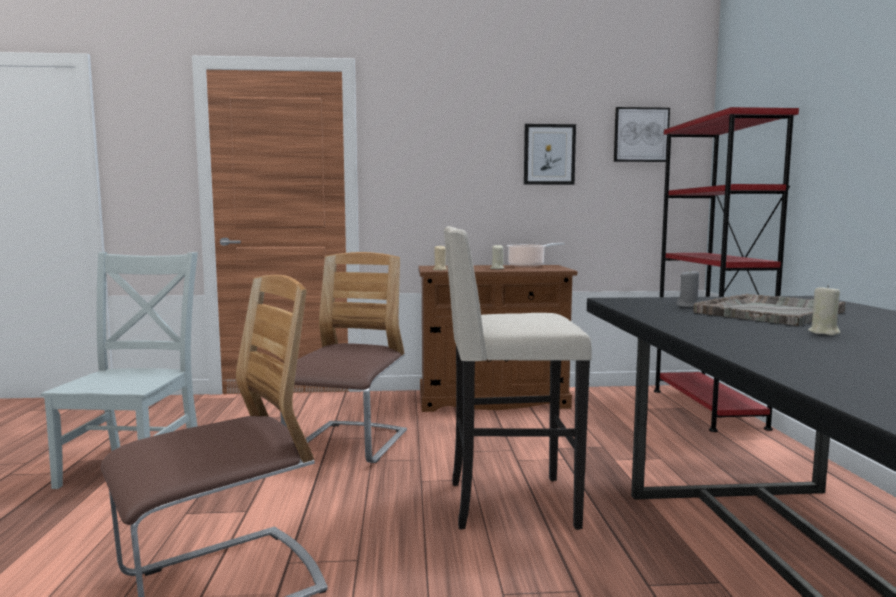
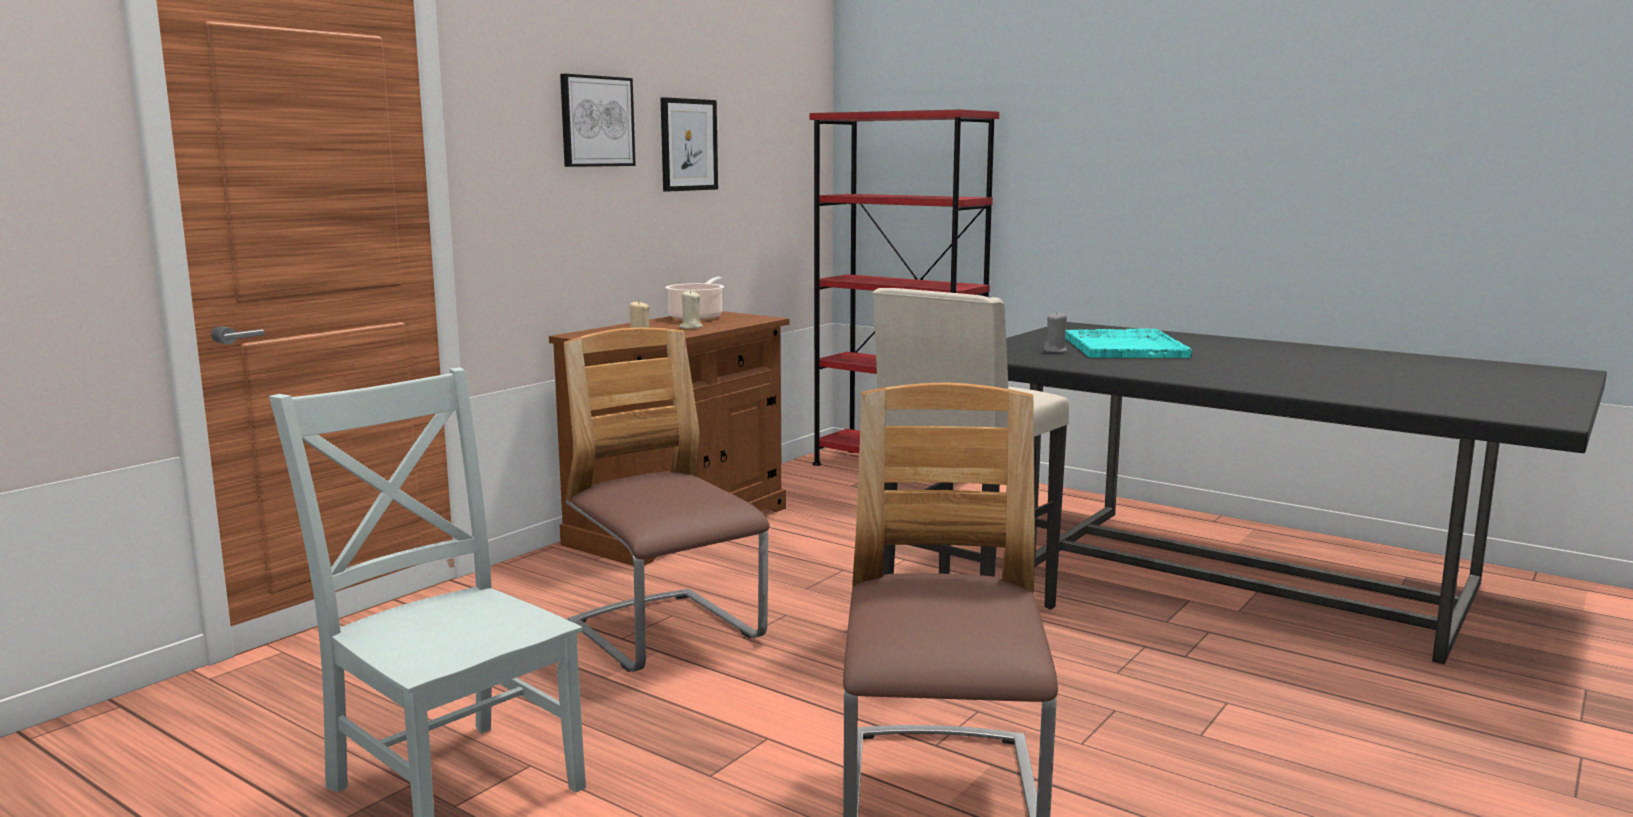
camera: 50 degrees left, 5 degrees up
picture [614,107,670,162] -> picture moved to [560,74,636,167]
grey tray [693,294,845,326] -> turquoise tray [1065,328,1192,358]
beige candle [808,285,841,336] -> none

